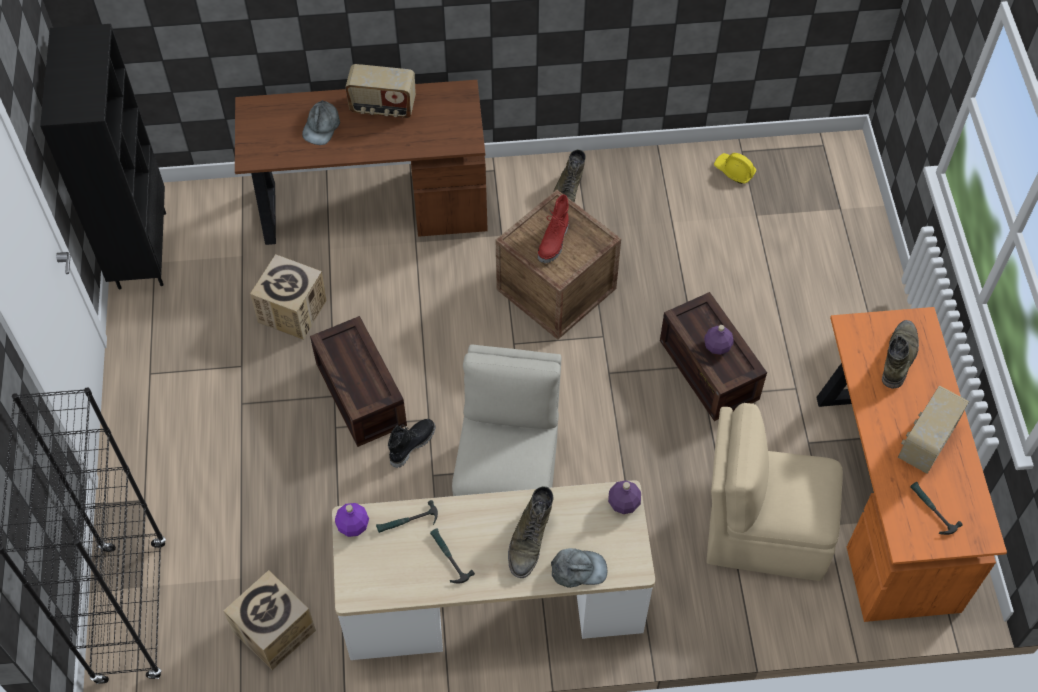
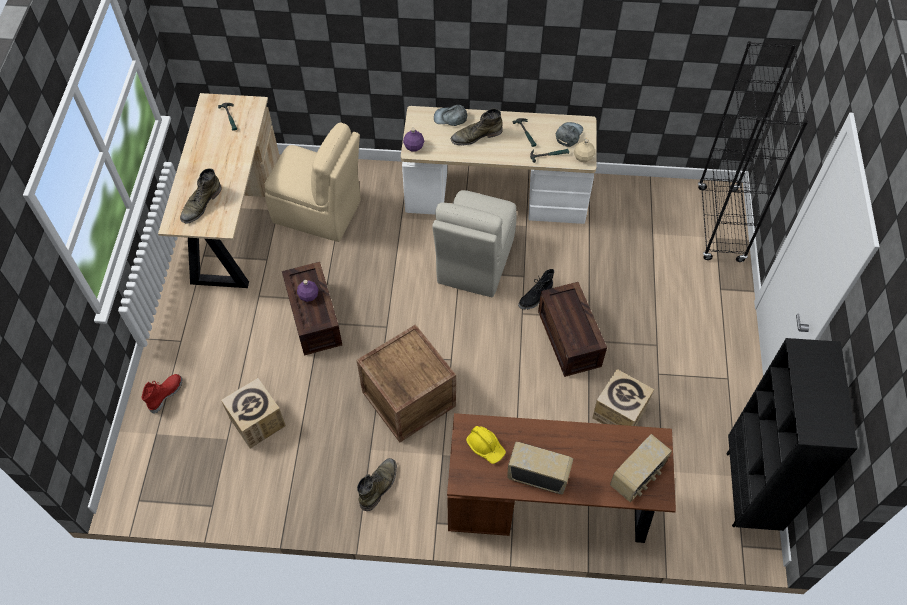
camera: 170 degrees left, 0 degrees up
cardboard box [224,570,316,670] -> cardboard box moved to [221,378,286,448]
grey cap [302,100,340,145] -> grey cap moved to [556,122,583,147]
purple bottle [335,503,369,537] -> beige bottle [574,139,595,163]
green boot [508,486,554,578] -> green boot turned 135 degrees counterclockwise [451,108,503,145]
red boot [538,194,569,263] -> red boot moved to [142,374,183,413]
yellow hard hat [714,153,756,184] -> yellow hard hat moved to [466,426,506,464]
orange desk [816,307,1007,622] -> beige desk [158,93,280,288]
radio [898,385,969,474] -> radio moved to [610,434,672,502]

